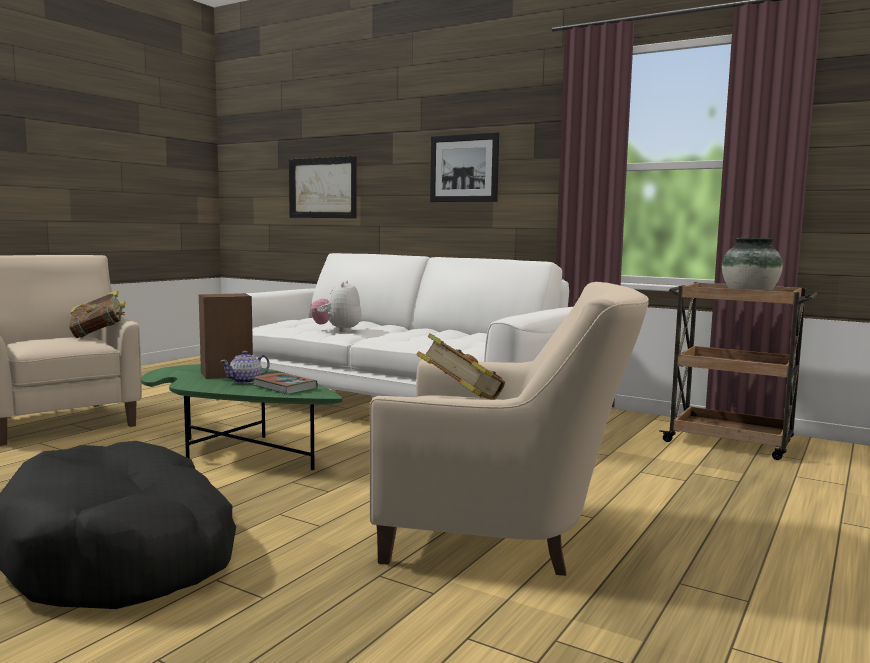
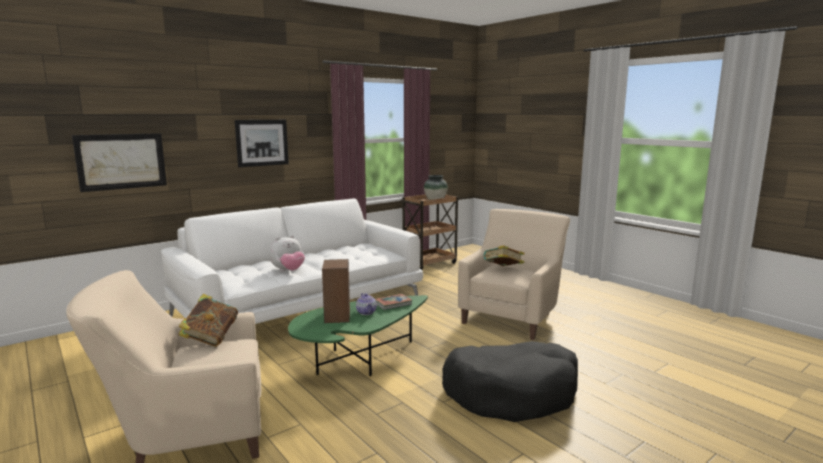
camera: 70 degrees left, 5 degrees up
plush toy [311,280,362,332] -> plush toy turned 60 degrees counterclockwise [269,235,305,272]

